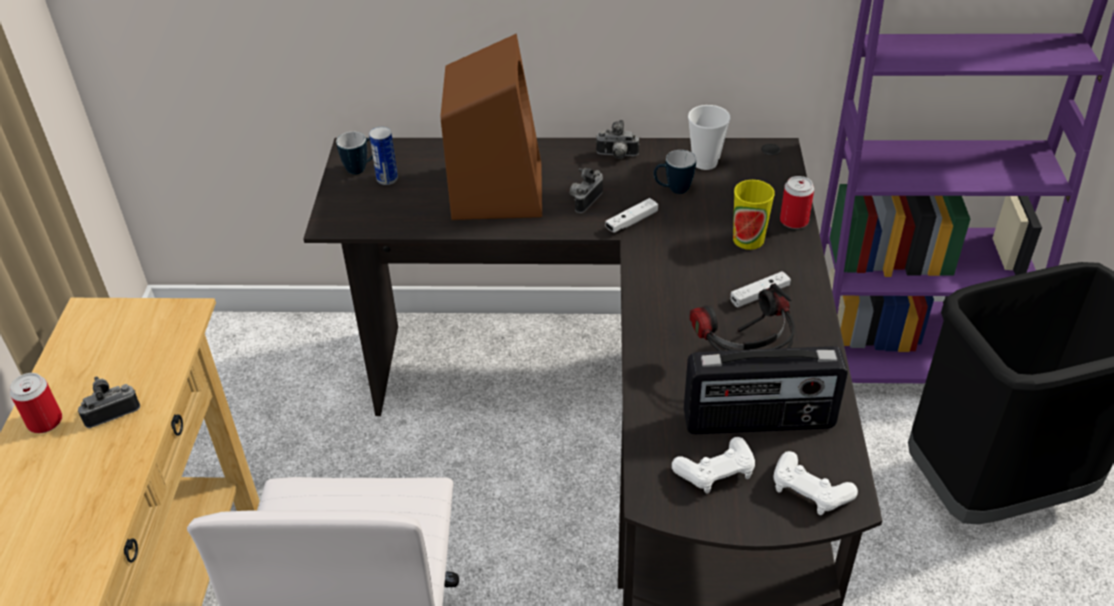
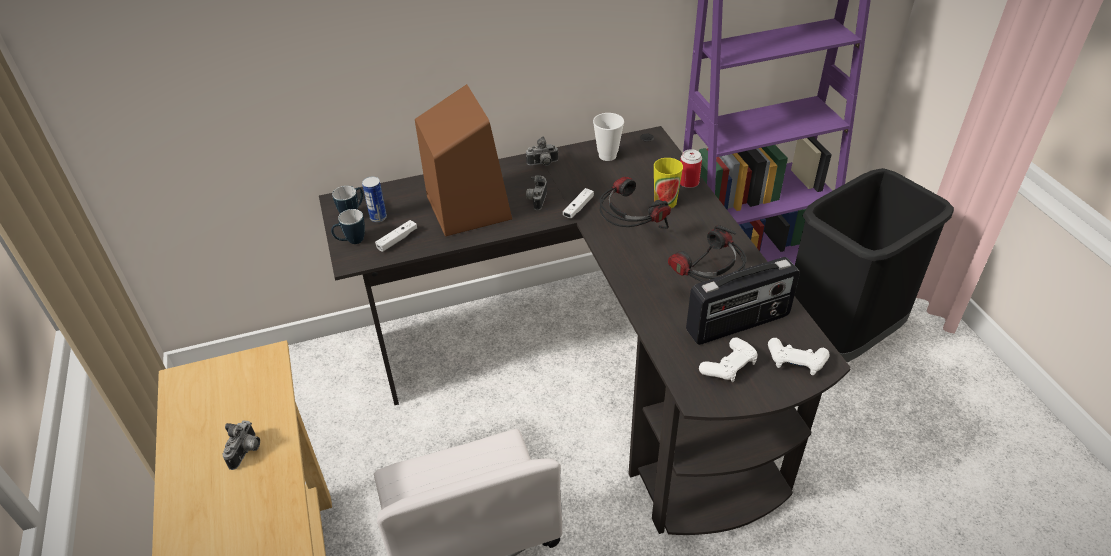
camera: 20 degrees left, 0 degrees up
can [10,373,62,433] -> none
camera [78,376,140,428] -> camera turned 150 degrees clockwise [223,420,260,470]
mug [654,150,696,194] -> mug moved to [331,209,365,244]
white game controller [730,271,791,308] -> white game controller moved to [375,220,417,252]
none -> headphones [600,177,671,229]

